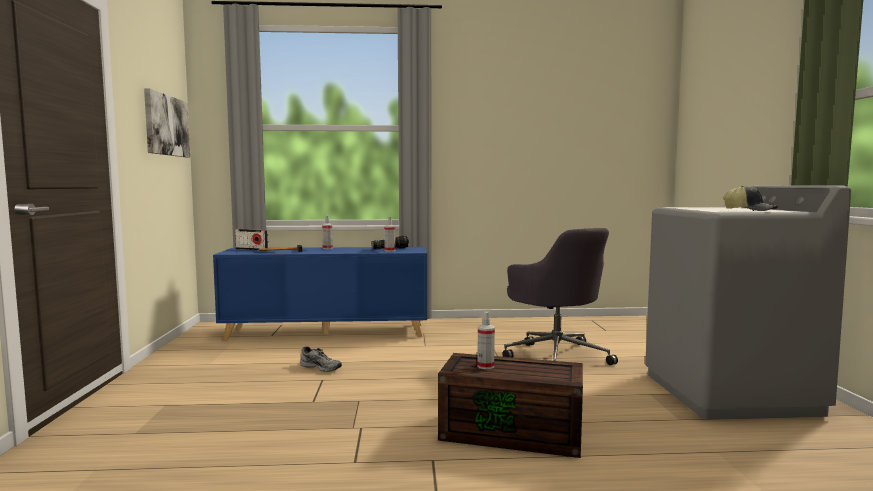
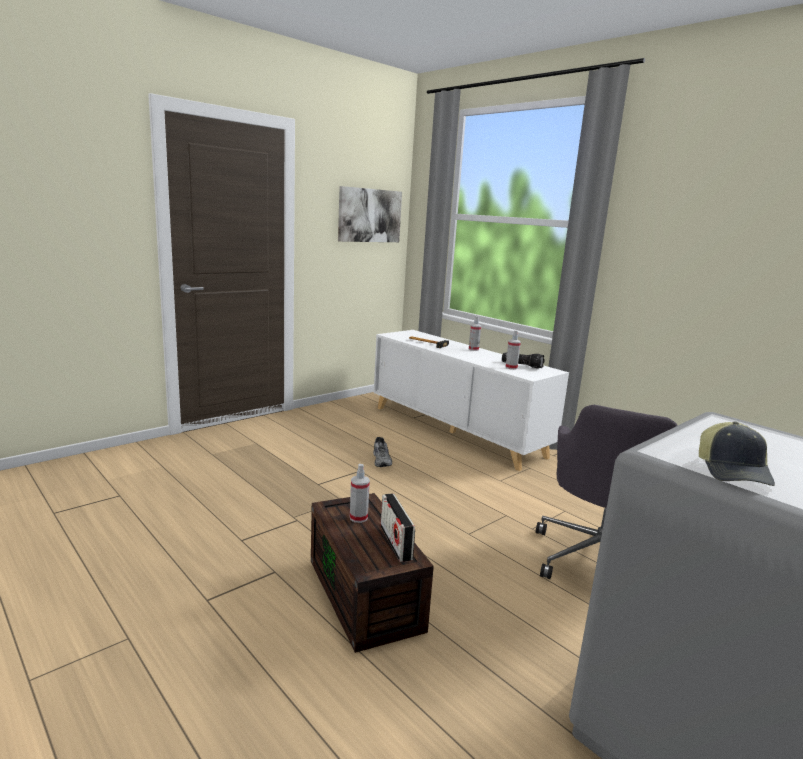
camera: 50 degrees right, 10 degrees up
blue cabinet [213,247,427,340] -> white cabinet [374,330,569,471]
radio [235,229,268,250] -> radio moved to [380,493,415,562]

